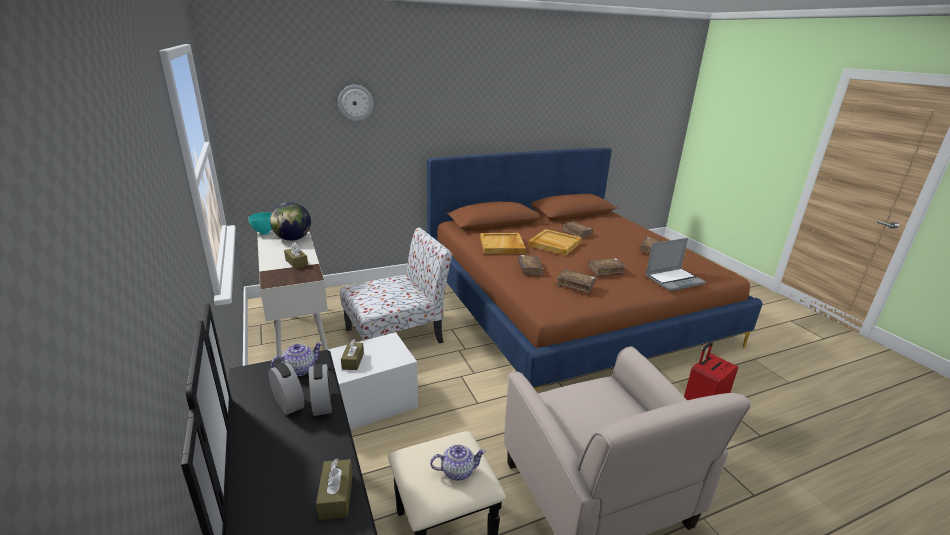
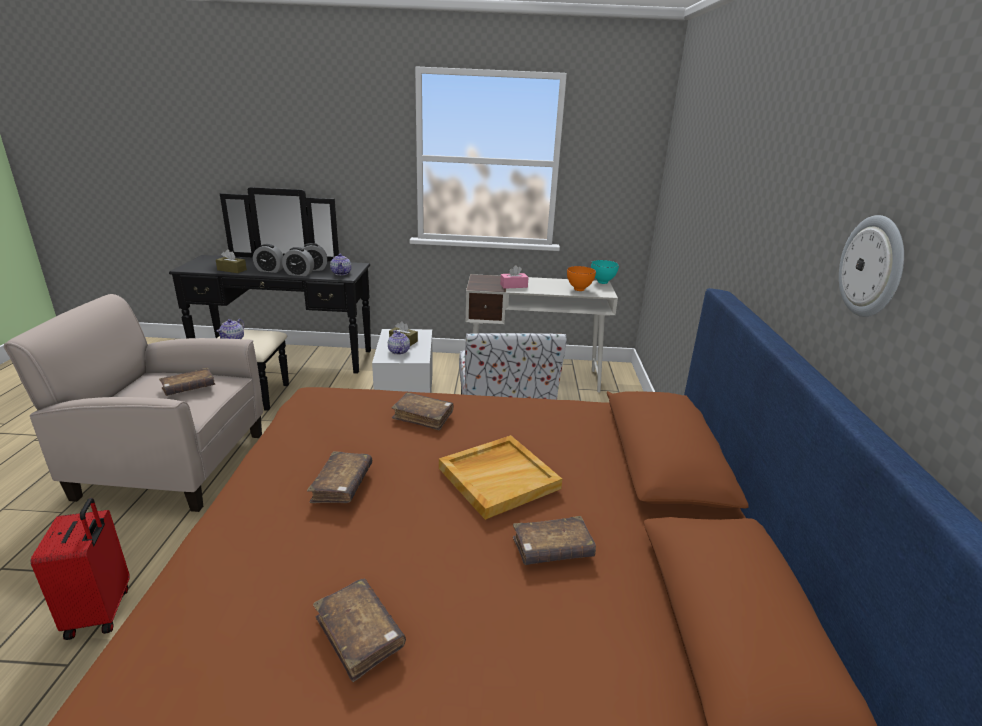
camera: 115 degrees right, 0 degrees up
globe [270,202,311,241] -> orange bowl [567,266,596,291]
brown tissue box [284,243,308,269] -> pink tissue box [500,265,529,289]
wall clock [338,85,373,121] -> wall clock moved to [839,215,904,317]
beige tray [480,233,526,254] -> none
brown book [556,269,596,293] -> brown book moved to [159,368,215,396]
laptop [645,238,706,291] -> none
none -> alarm clock [253,244,284,273]
none -> teapot [388,330,410,355]

